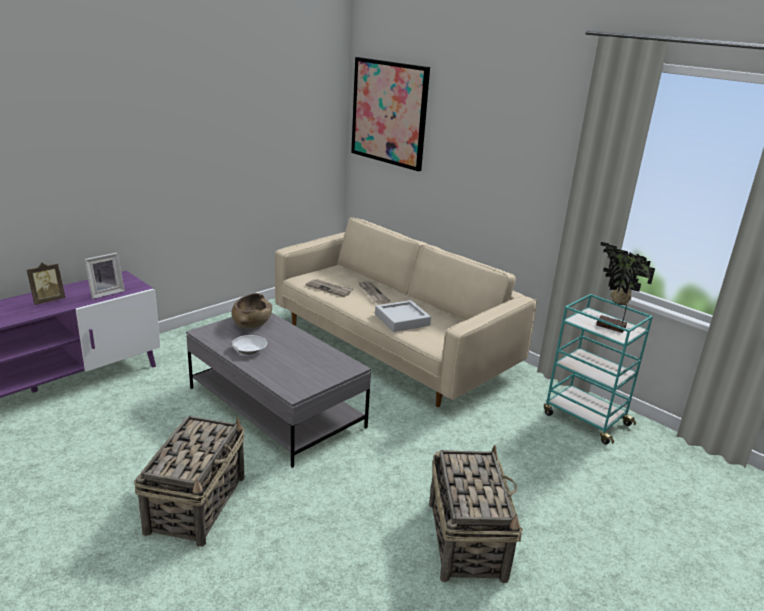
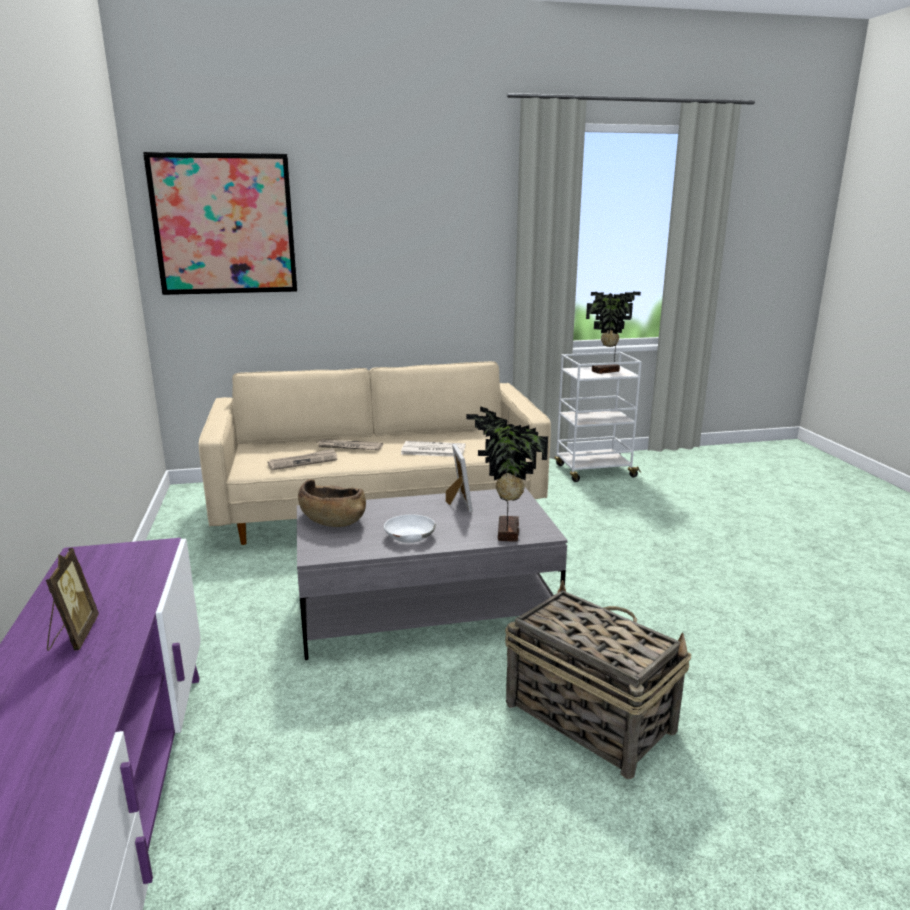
camera: 55 degrees left, 5 degrees down
picture frame [84,253,125,299] -> picture frame moved to [446,443,473,512]
grey tray [375,300,431,332] -> newspaper [401,441,465,457]
basket [429,445,523,583] -> none
turquoise cart [544,294,653,445] -> white cart [554,352,642,482]
none -> potted plant [466,406,548,542]

